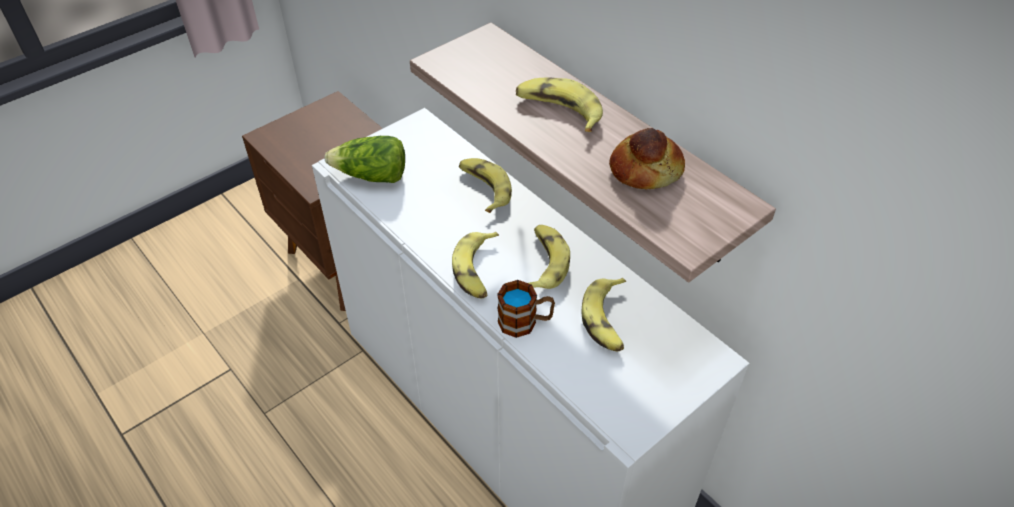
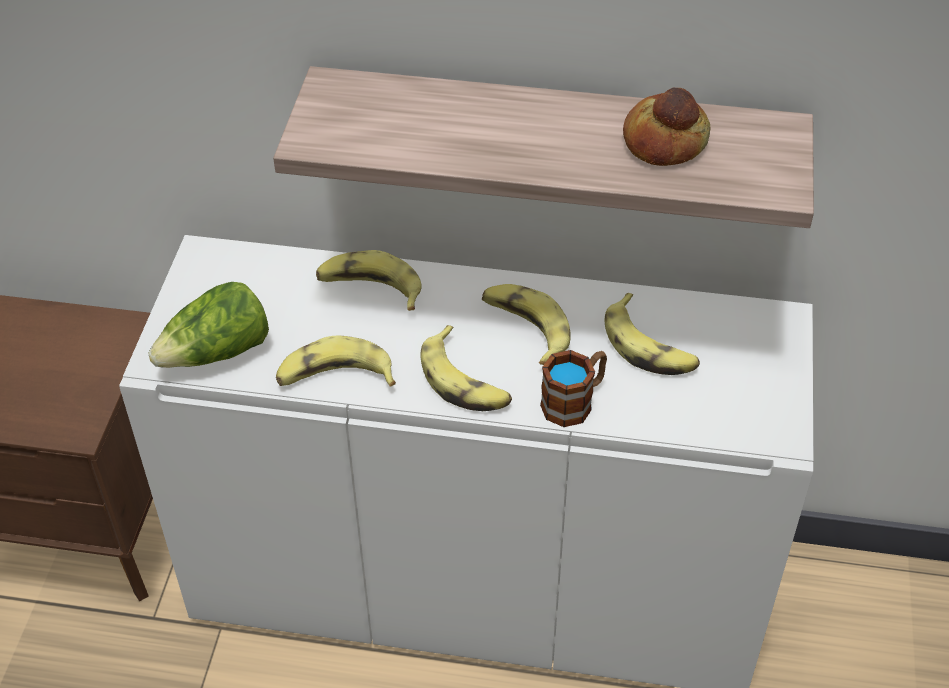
camera: 40 degrees left, 0 degrees up
banana [516,77,603,132] -> banana moved to [276,336,396,387]

